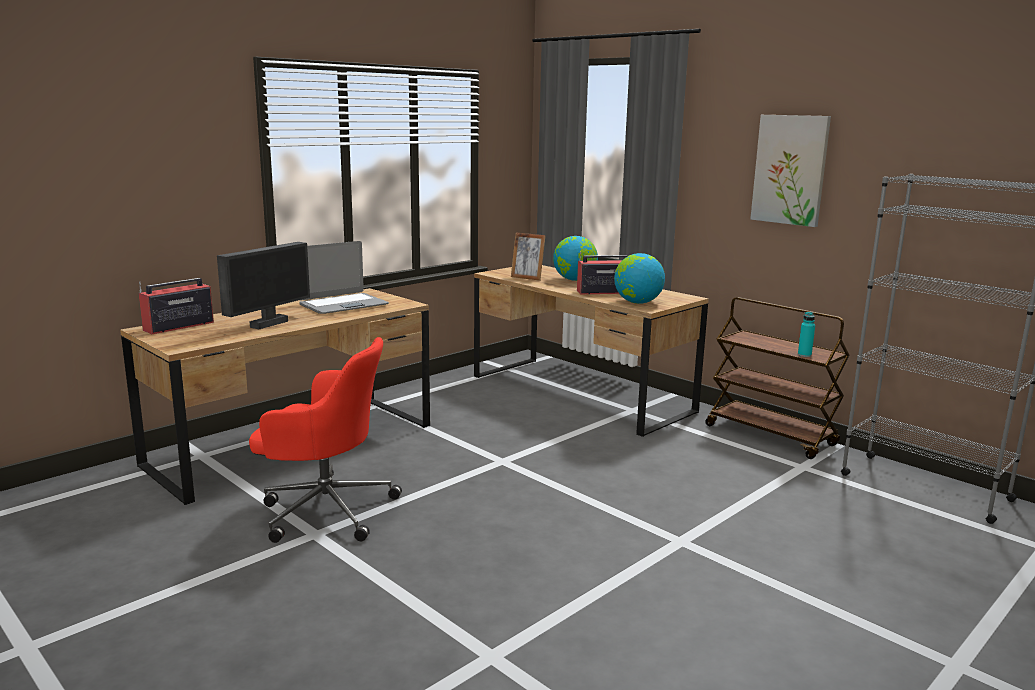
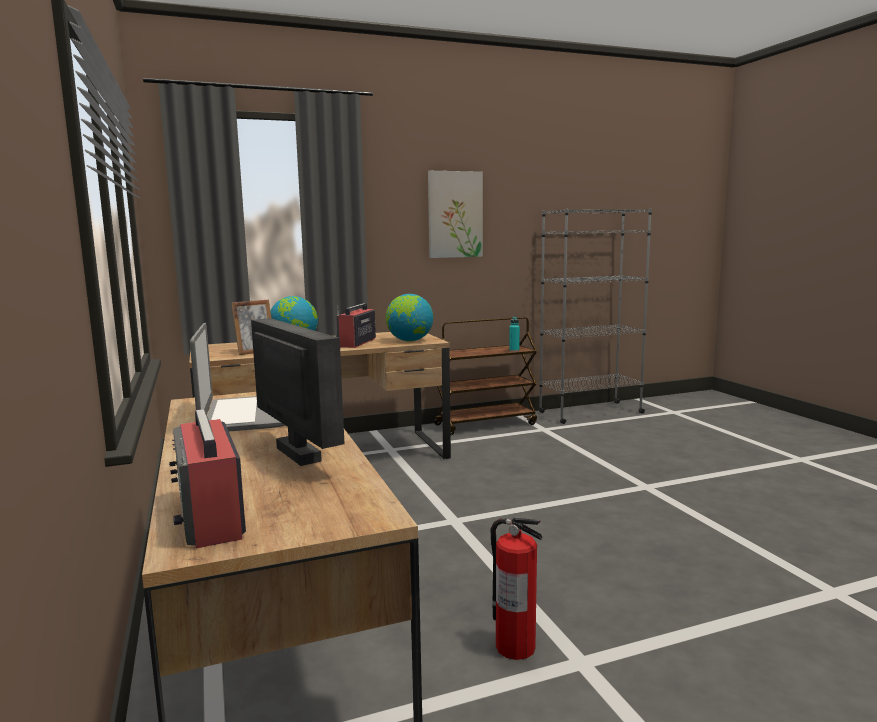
camera: 65 degrees left, 5 degrees down
red office chair [249,337,402,543] -> fire extinguisher [490,517,542,660]

